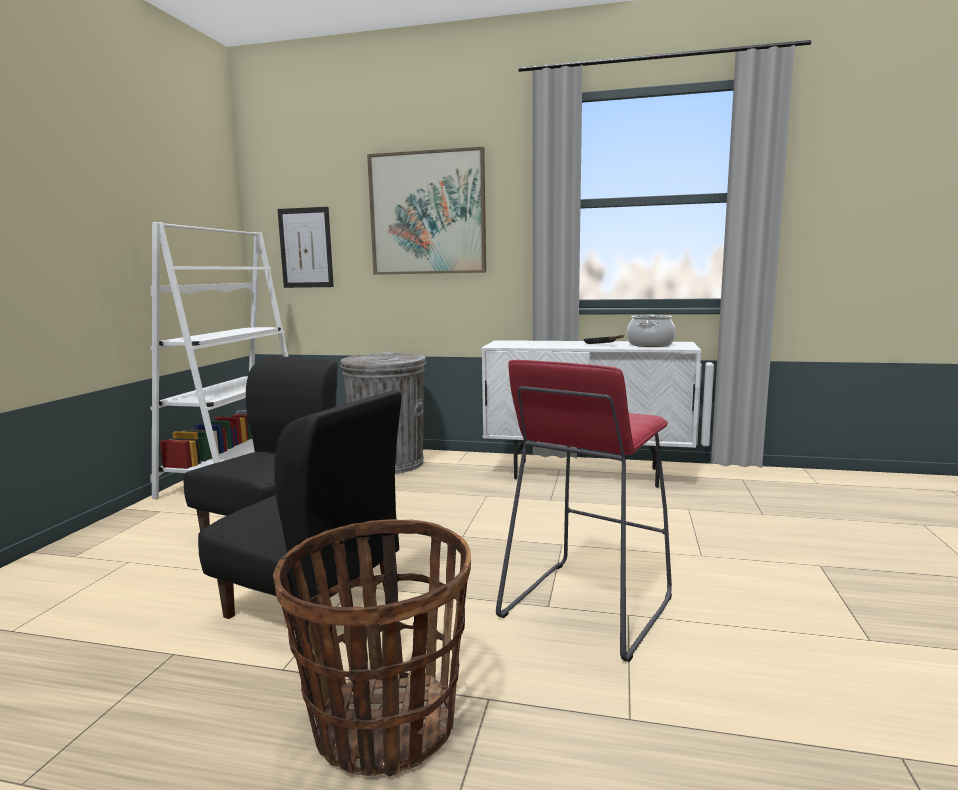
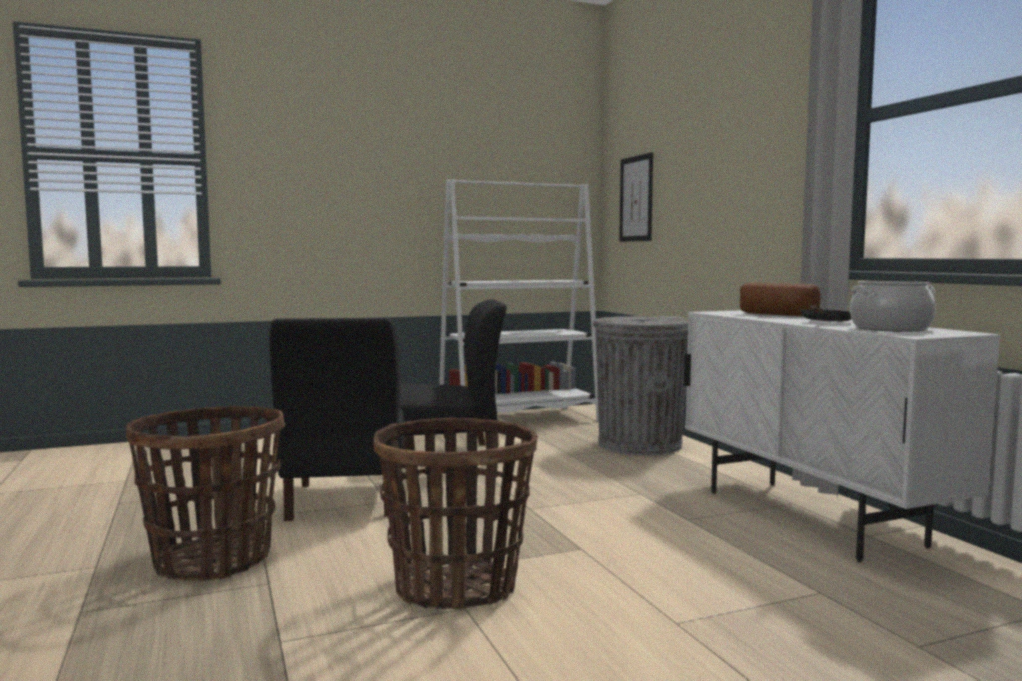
camera: 55 degrees right, 5 degrees down
picture [367,147,486,275] -> none
red stool [496,360,672,662] -> basket [373,417,538,609]
none -> bread [740,282,820,316]

